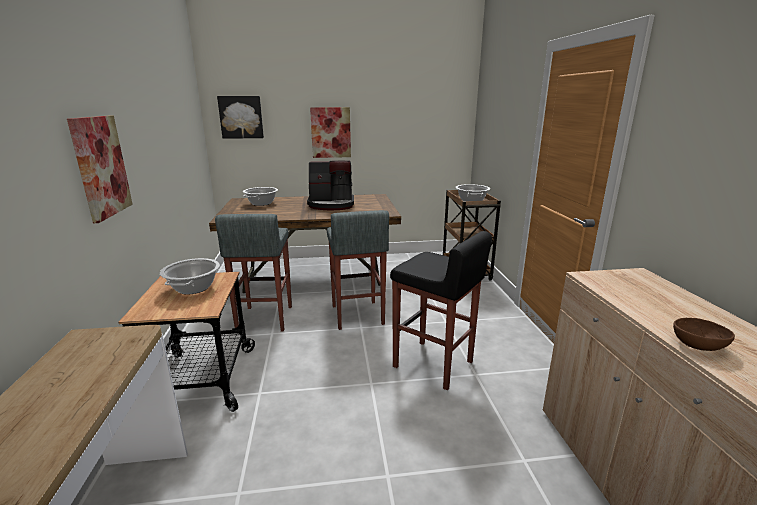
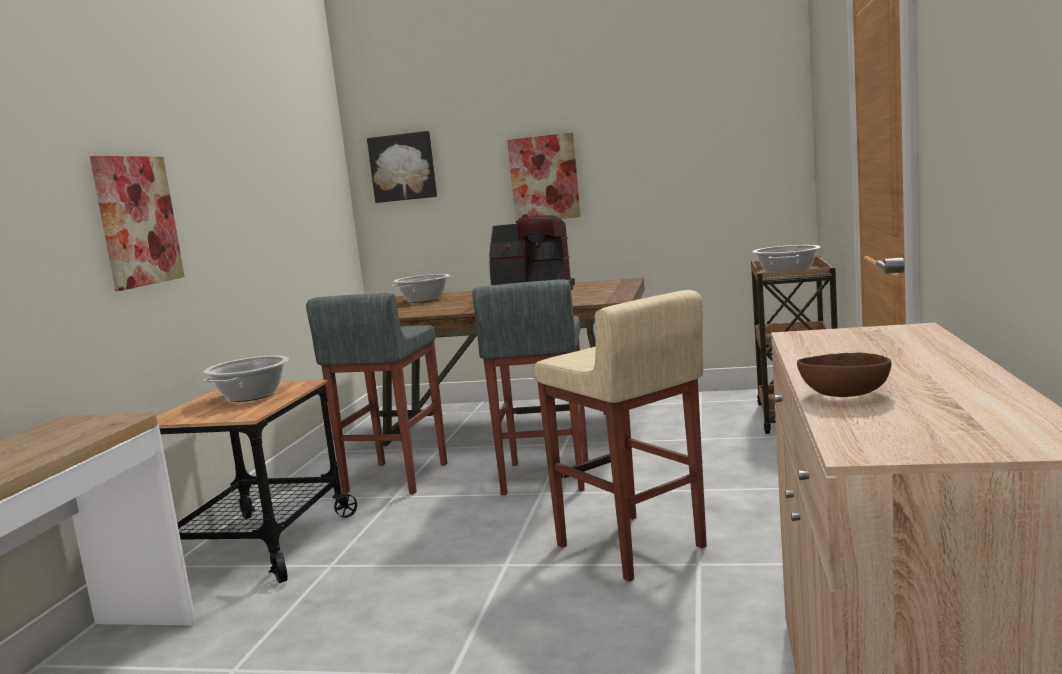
camera: 20 degrees right, 10 degrees down
black stool [390,231,492,391] -> beige stool [533,290,707,582]

